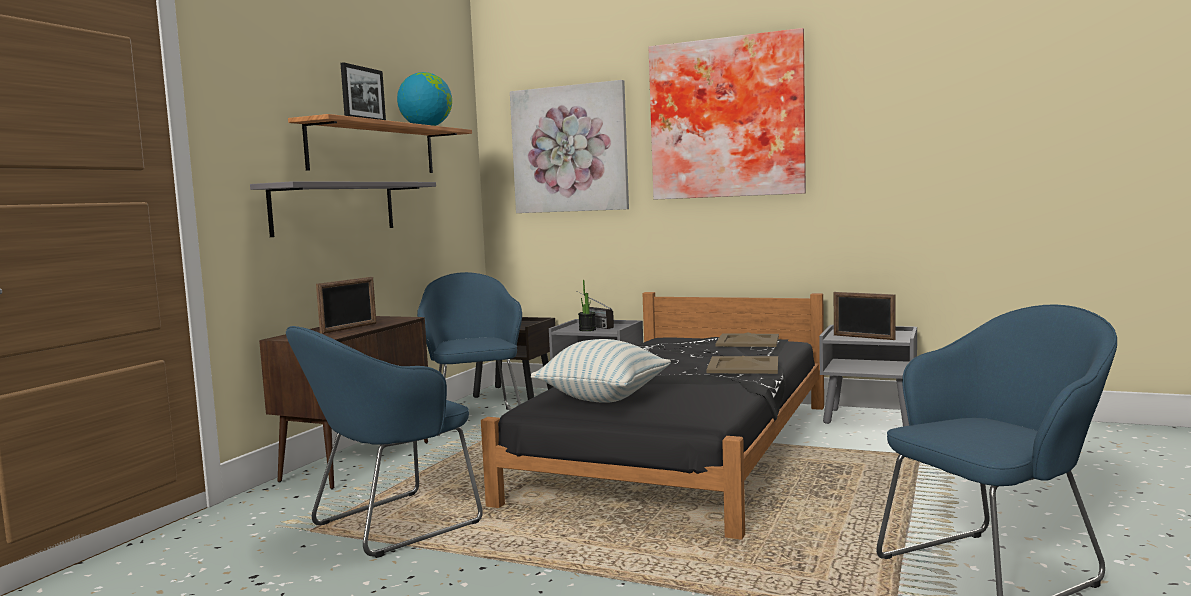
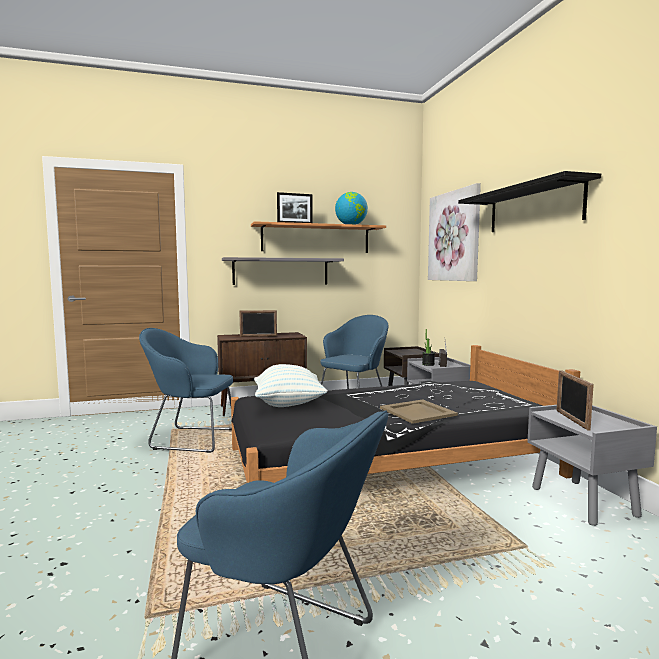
camera: 50 degrees right, 0 degrees up
picture [648,28,806,200] -> black shelf [458,171,601,232]
beige tray [716,332,779,347] -> none

